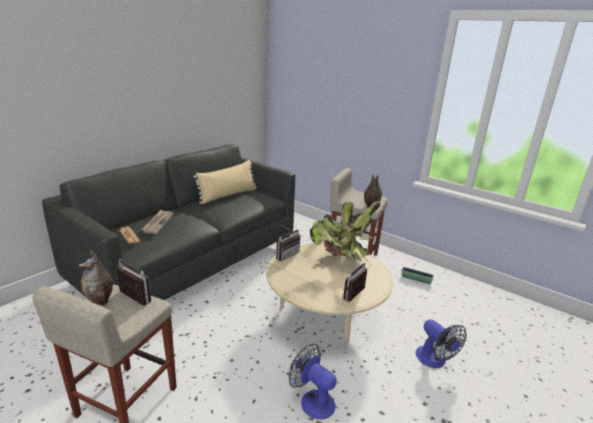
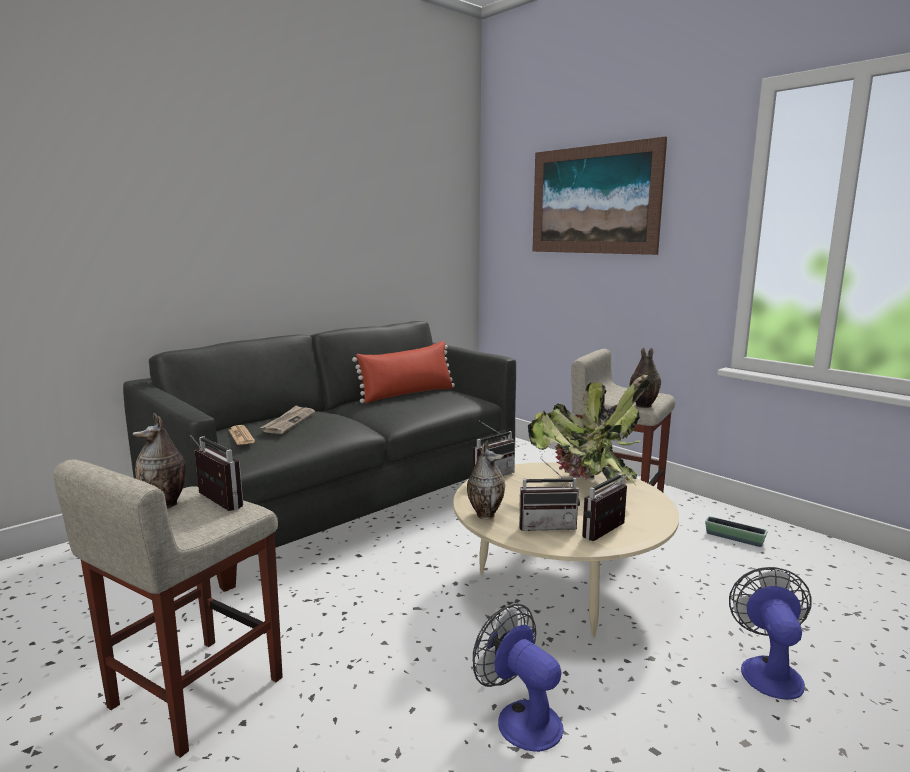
camera: 10 degrees right, 10 degrees down
beige pillow [194,160,257,204] -> red pillow [352,341,455,403]
fan [416,319,467,368] -> fan turned 150 degrees counterclockwise [729,567,811,700]
none -> vase [467,440,505,520]
none -> radio [519,458,580,531]
none -> picture [532,137,667,255]

